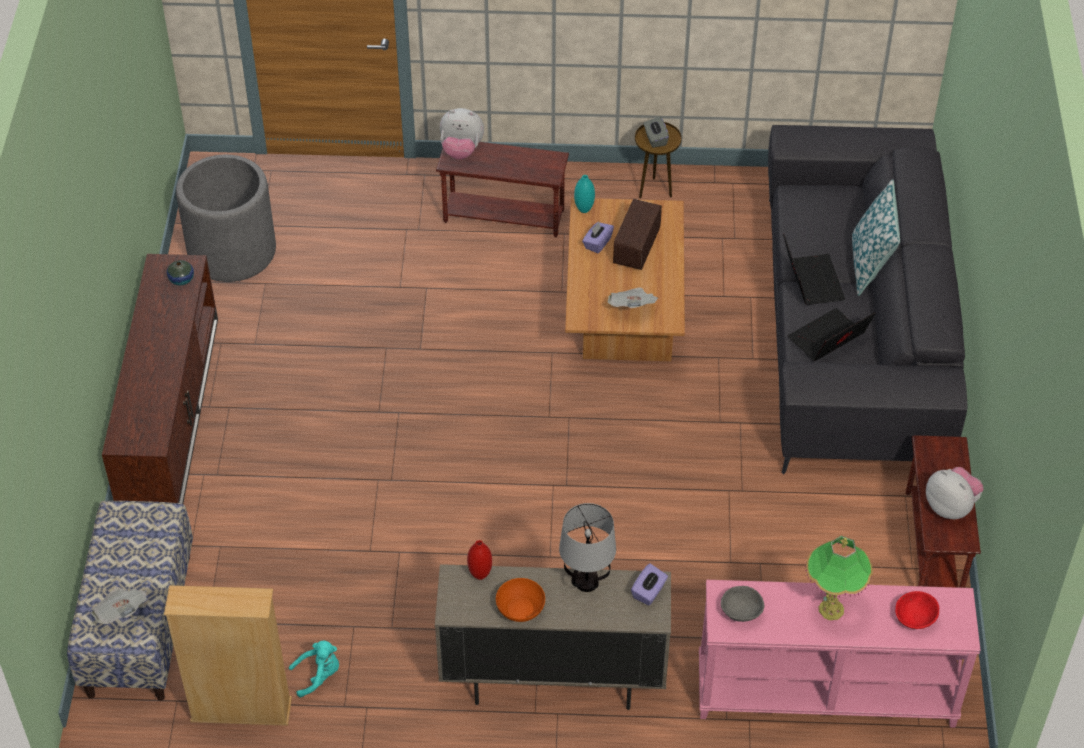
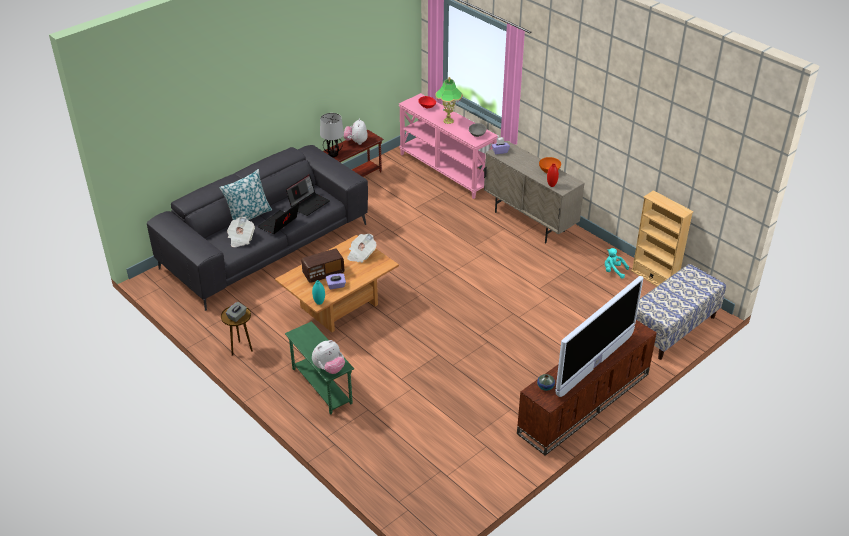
camera: 135 degrees left, 10 degrees down
newspaper [91,587,147,624] -> newspaper moved to [227,217,255,247]
grey planter [176,155,276,282] -> none
brown side table [436,142,569,237] -> green side table [285,321,354,414]
plush toy [440,108,484,159] -> plush toy turned 90 degrees clockwise [312,340,345,374]
table lamp [559,503,616,592] -> table lamp moved to [320,113,344,157]
laptop [788,308,876,361] -> laptop turned 60 degrees counterclockwise [286,174,330,216]
none -> television [555,276,643,397]

